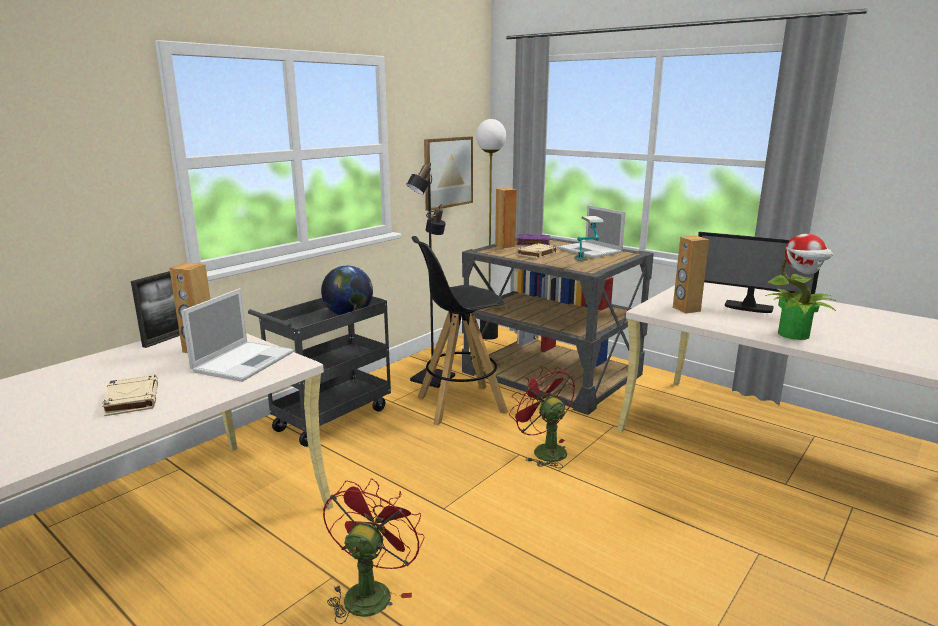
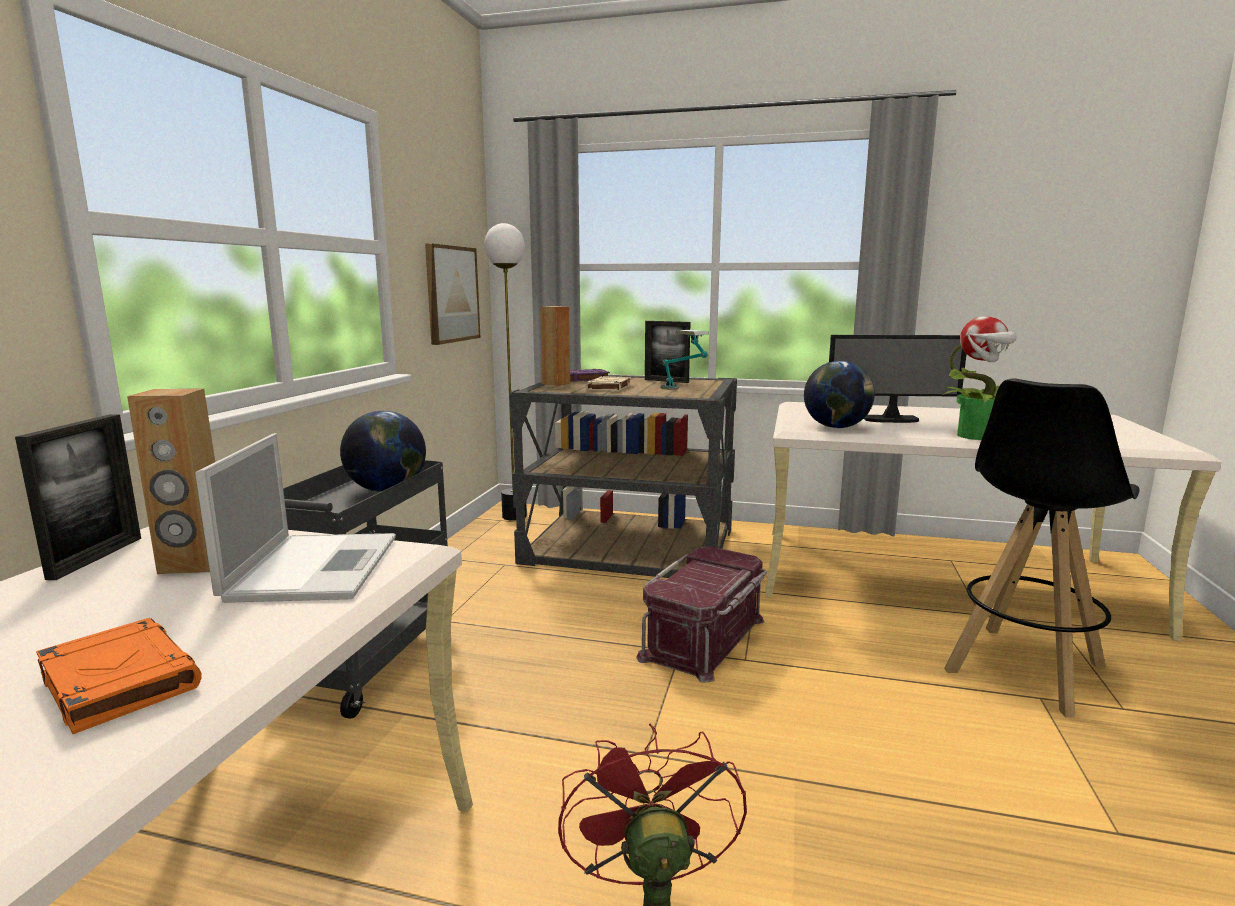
camera: 25 degrees left, 5 degrees down
beige book [102,375,158,416] -> orange book [36,618,202,734]
black floor lamp [406,162,455,388] -> none
black stool [412,236,508,425] -> black stool moved to [944,378,1140,718]
red fan [509,367,575,468] -> red storage box [636,546,767,683]
laptop [558,205,626,258] -> picture frame [645,321,691,383]
brown speaker [673,236,709,313] -> globe [804,361,875,428]

